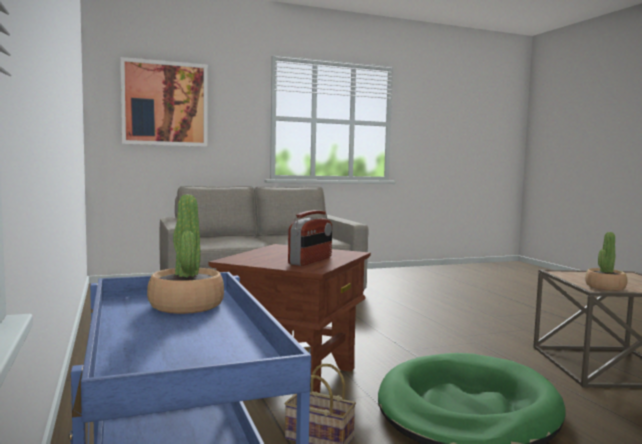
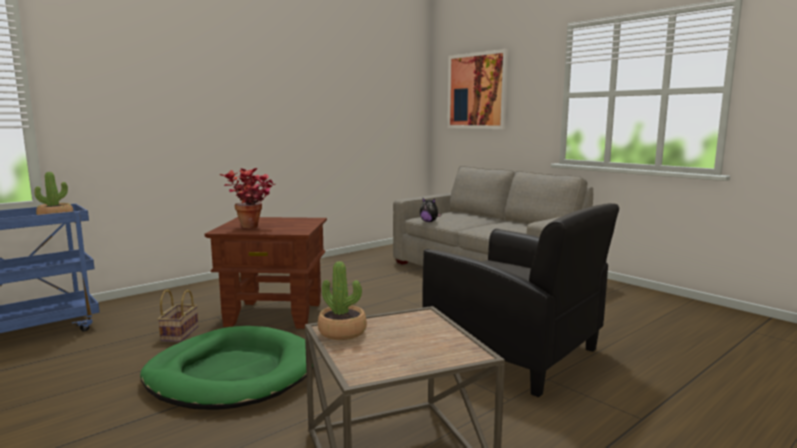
camera: 70 degrees right, 5 degrees up
radio [288,210,332,266] -> potted plant [220,168,275,229]
none -> plush toy [420,198,441,222]
none -> black armchair [422,203,619,397]

